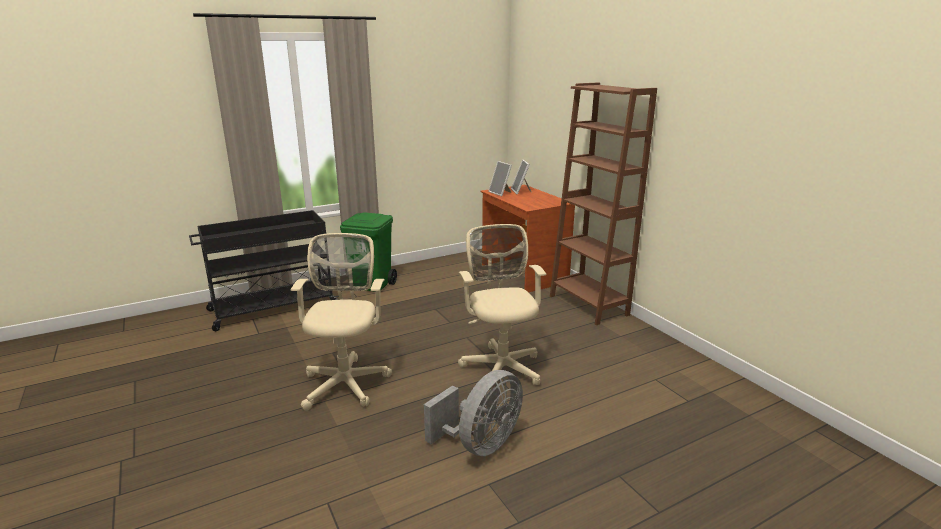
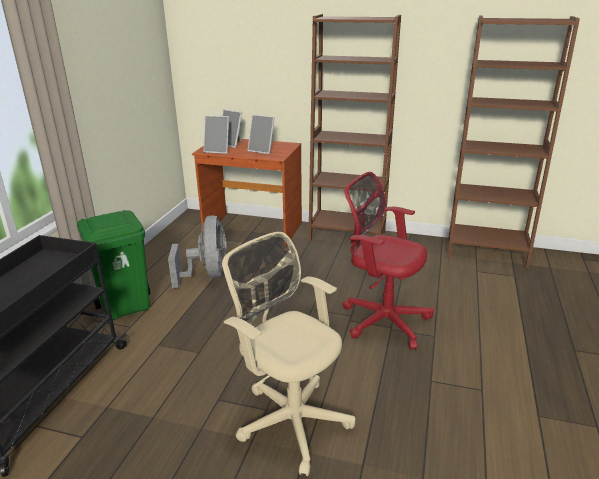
camera: 45 degrees left, 5 degrees up
grey fan [424,370,523,456] -> grey fan moved to [168,215,227,288]
beige office chair [458,224,547,396] -> red office chair [343,172,434,350]
none -> picture frame [247,114,275,154]
none -> brown bookcase [447,15,580,268]

